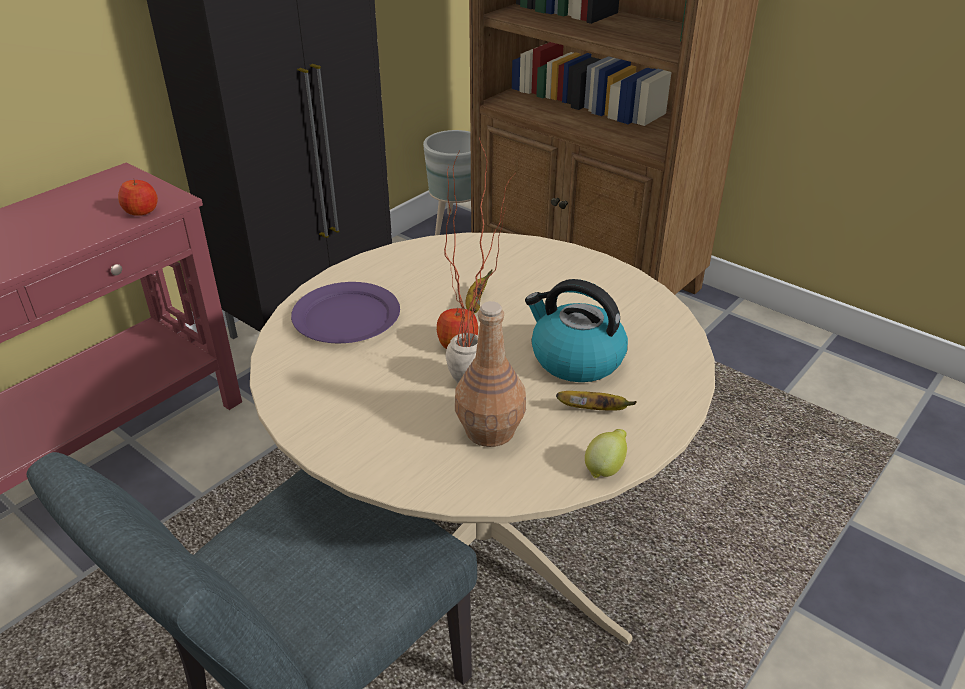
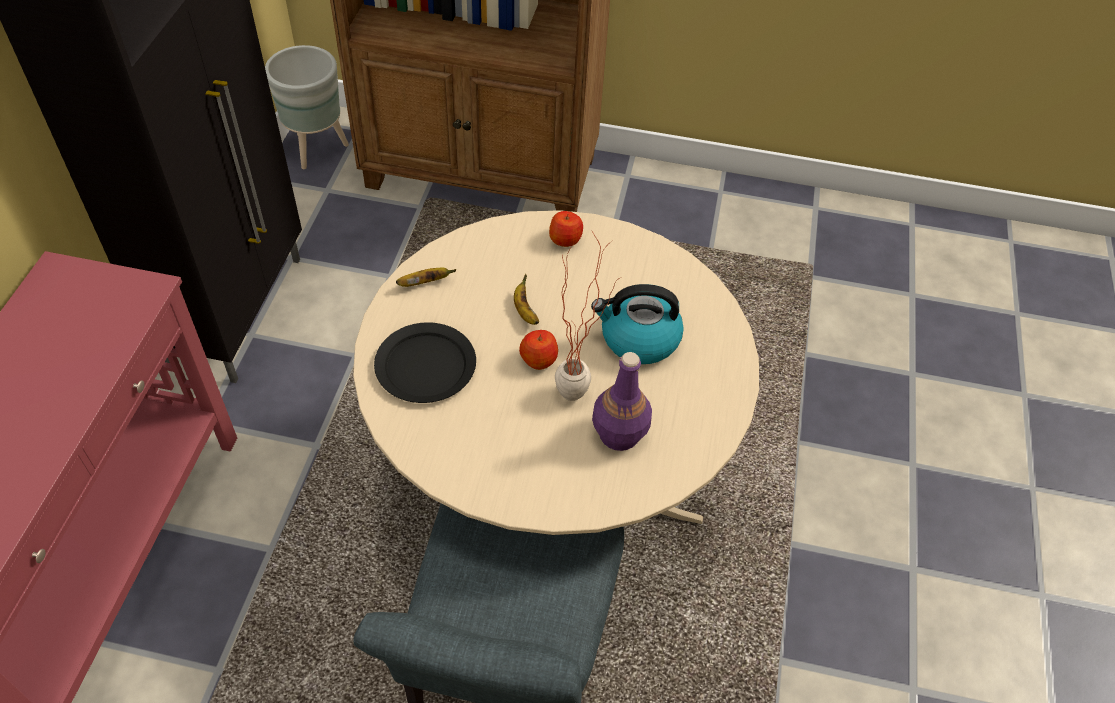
camera: 30 degrees left, 15 degrees up
apple [118,180,158,216] -> apple moved to [549,211,583,247]
purple plate [291,282,400,343] -> black plate [374,322,476,403]
brown bottle [455,301,526,447] -> purple bottle [592,352,652,451]
banana [556,391,637,411] -> banana moved to [396,267,456,287]
lemon [585,429,627,479] -> none

